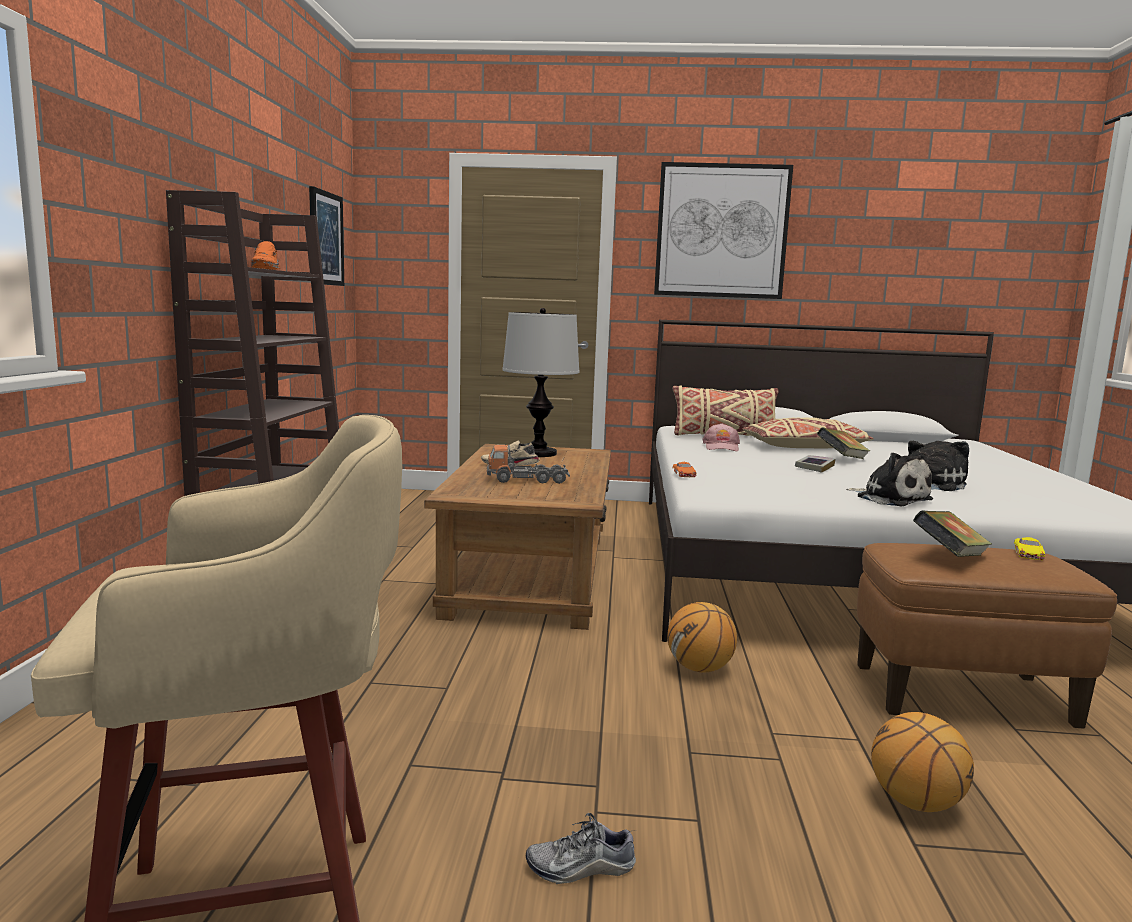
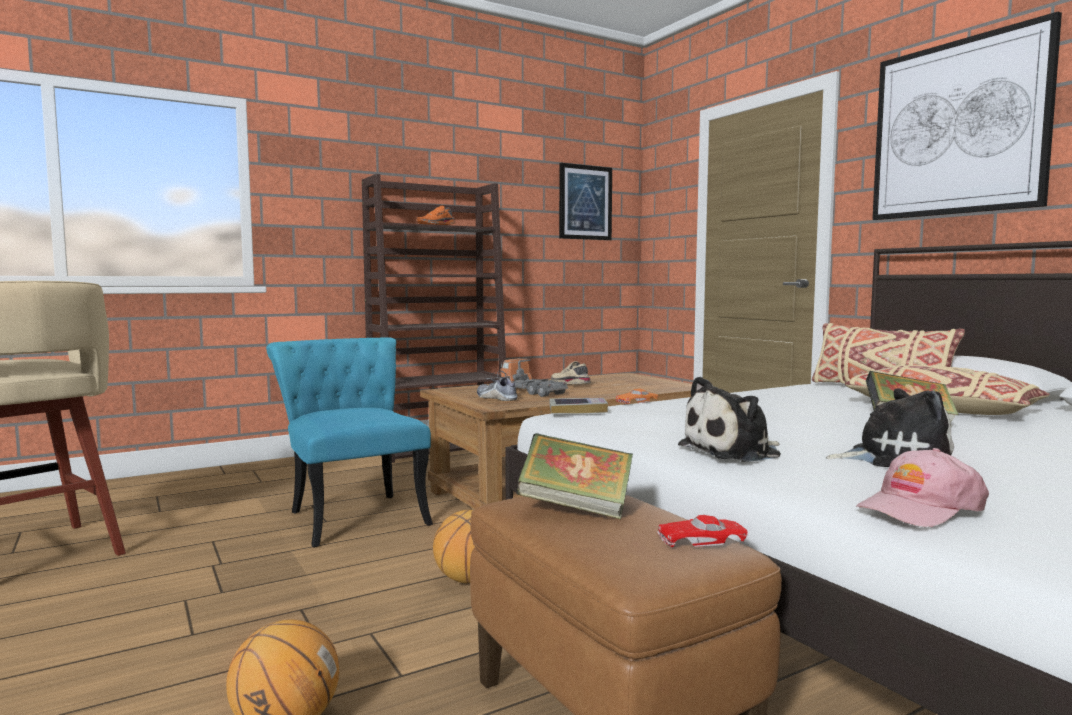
camera: 55 degrees right, 5 degrees down
table lamp [502,308,580,457] -> none
shoe [526,813,636,884] -> shoe moved to [477,371,517,401]
pink cap [702,423,740,451] -> pink cap moved to [856,448,989,527]
book [795,455,836,473] -> book moved to [550,398,608,414]
plush toy [846,452,933,507] -> plush toy turned 45 degrees clockwise [678,376,781,462]
yellow toy car [1014,537,1045,560] -> red toy car [657,515,748,548]
none -> turquoise chair [266,337,433,547]

